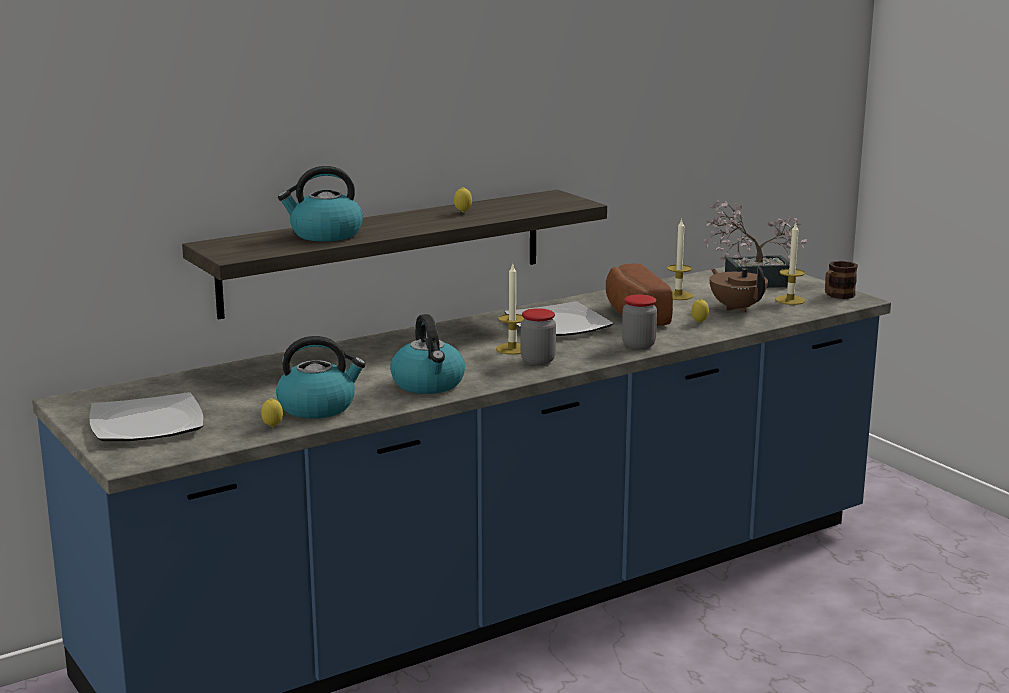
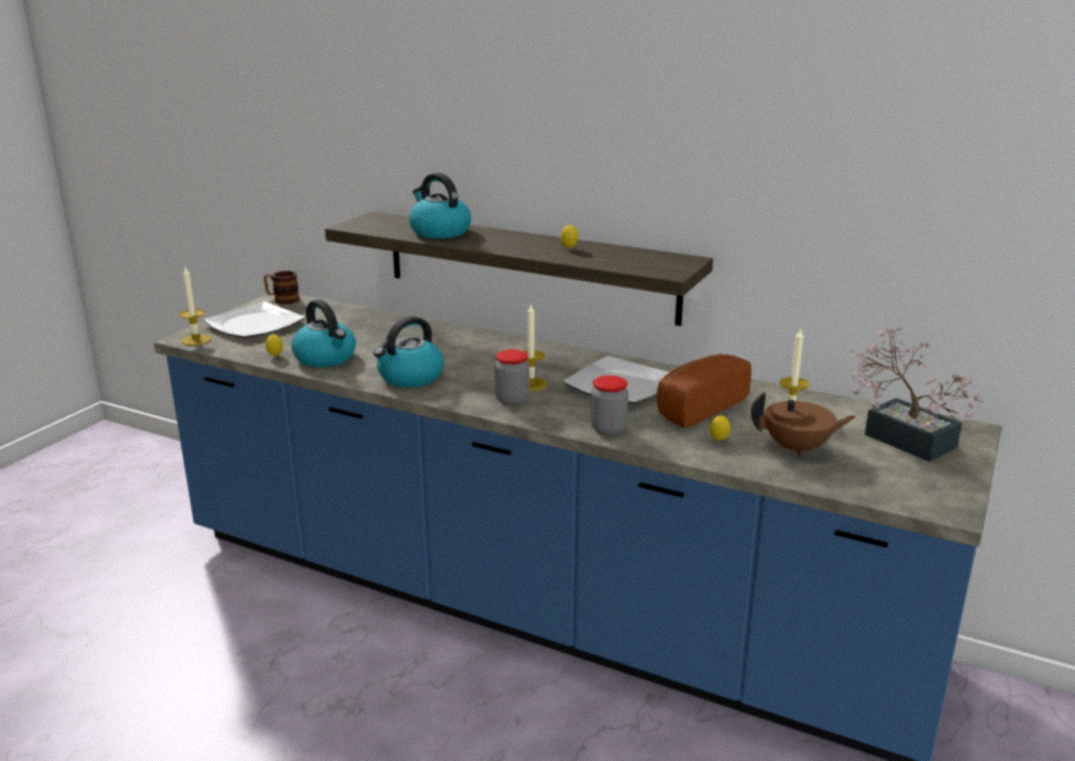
camera: 60 degrees right, 5 degrees up
brown teapot [710,267,768,312] -> brown teapot turned 60 degrees clockwise [751,392,856,457]
candle [775,222,806,305] -> candle moved to [179,267,211,345]
mug [825,261,858,299] -> mug moved to [264,271,299,305]

